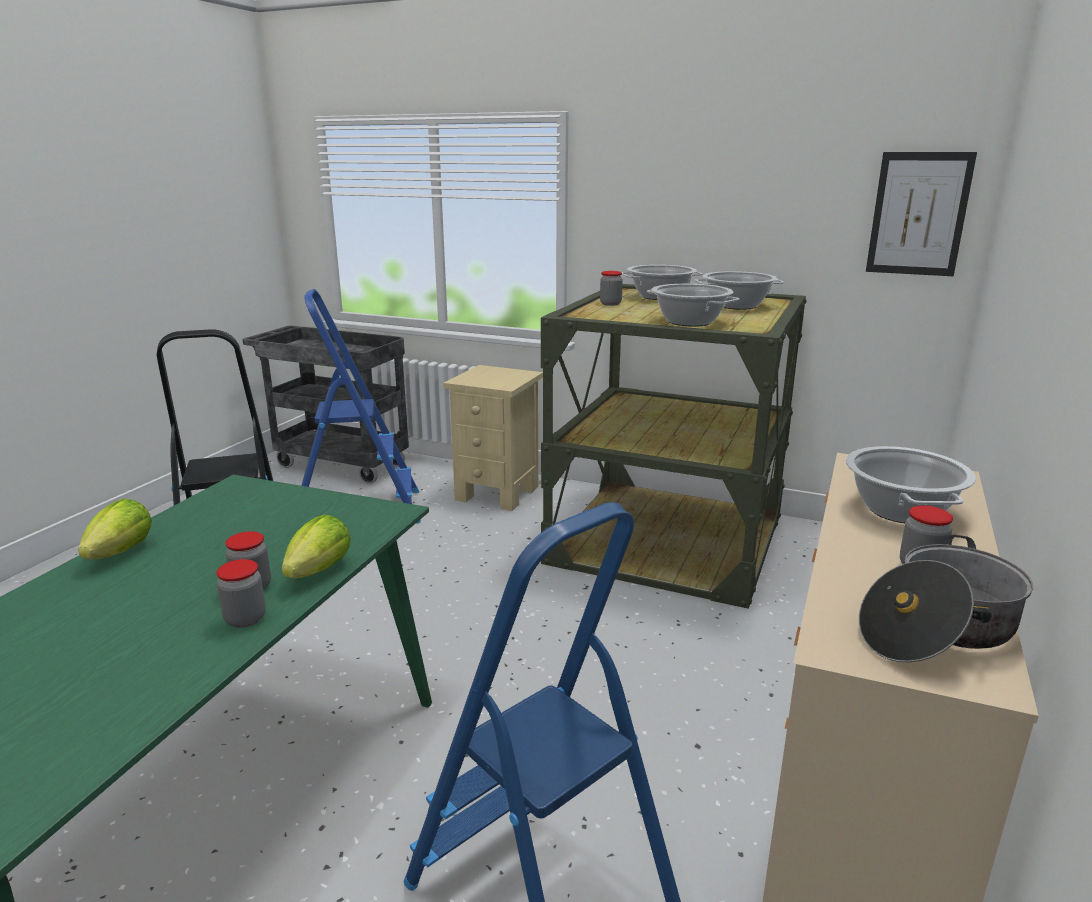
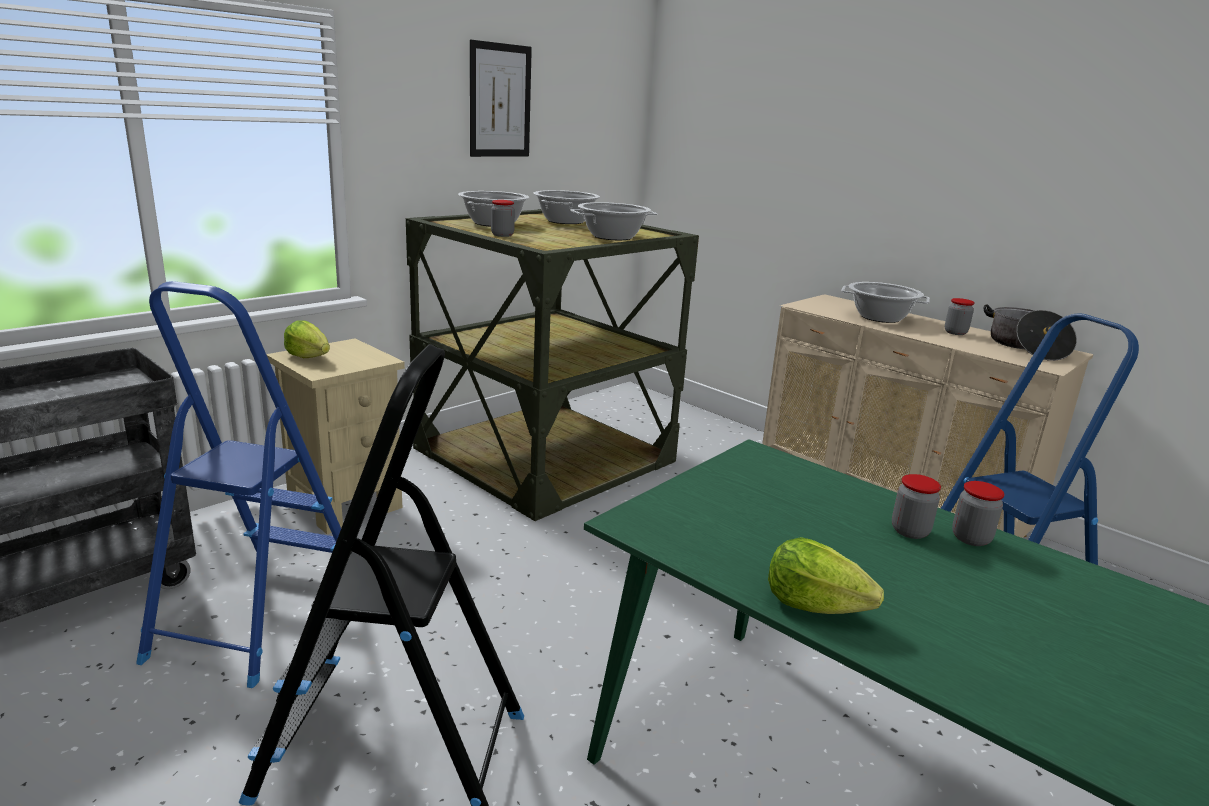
camera: 70 degrees left, 0 degrees up
lettuce [282,515,351,578] -> lettuce moved to [284,320,330,358]
picture [866,152,977,276] -> picture moved to [470,40,532,157]

